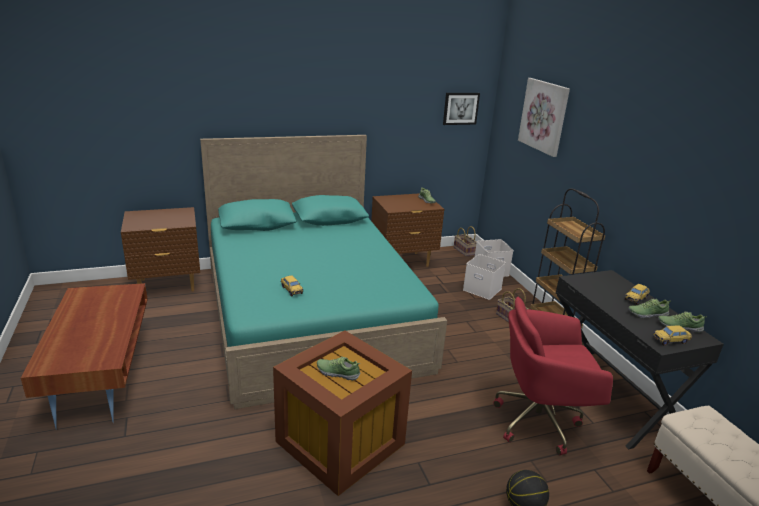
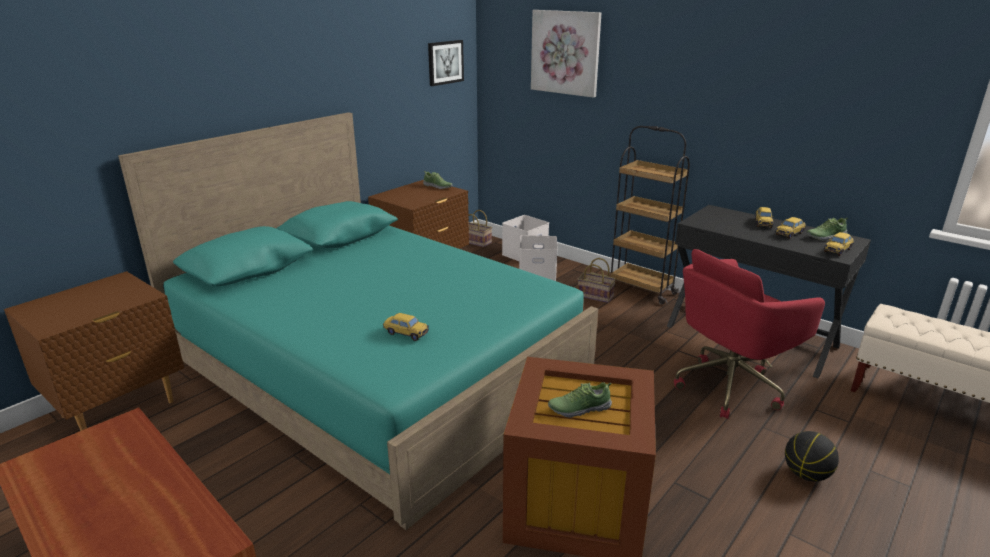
camera: 30 degrees left, 0 degrees up
shoe [628,299,671,318] -> toy car [775,217,806,239]

